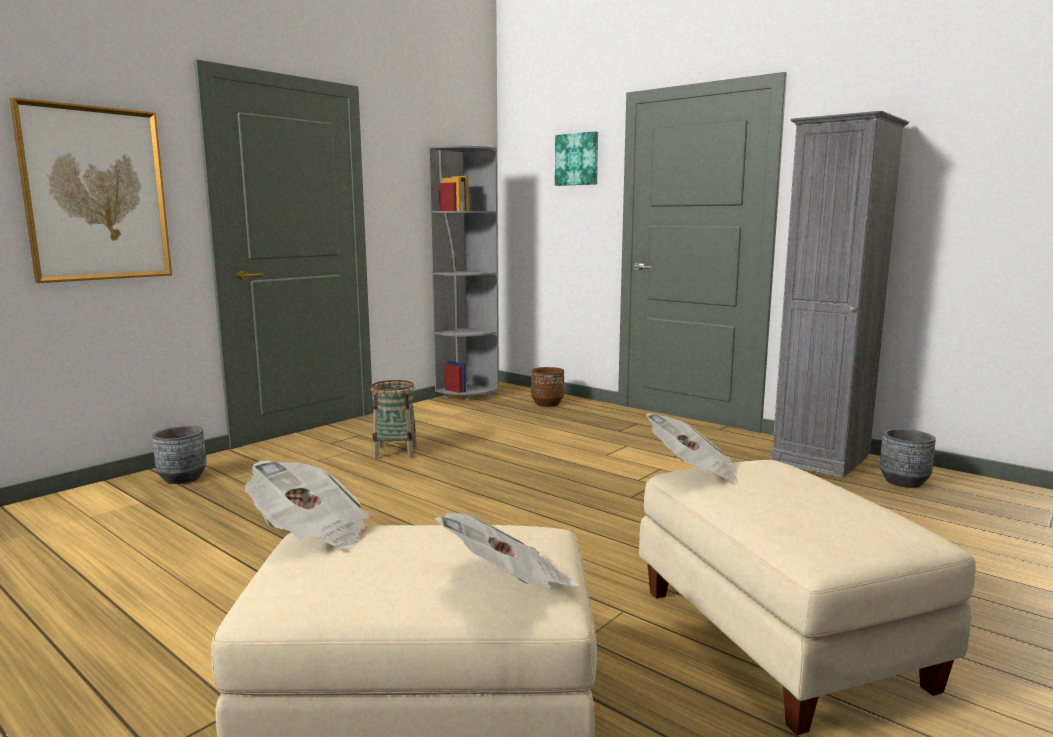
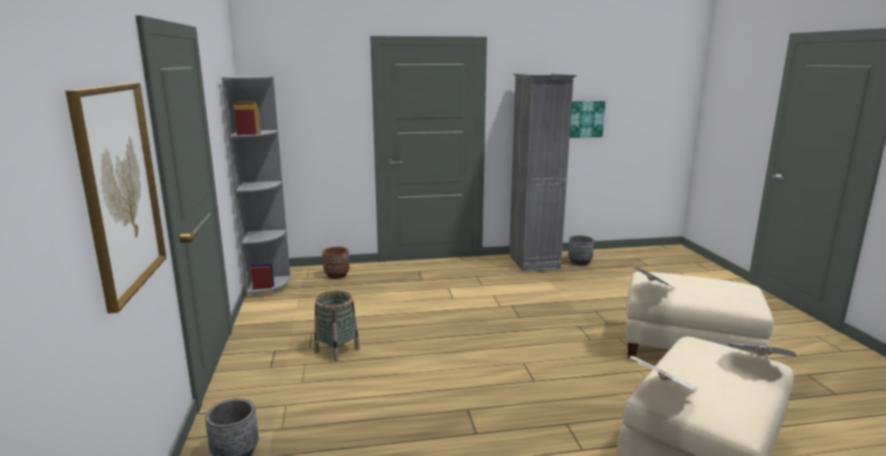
camera: 50 degrees left, 5 degrees up
picture [555,131,598,186] -> picture moved to [570,101,605,138]

